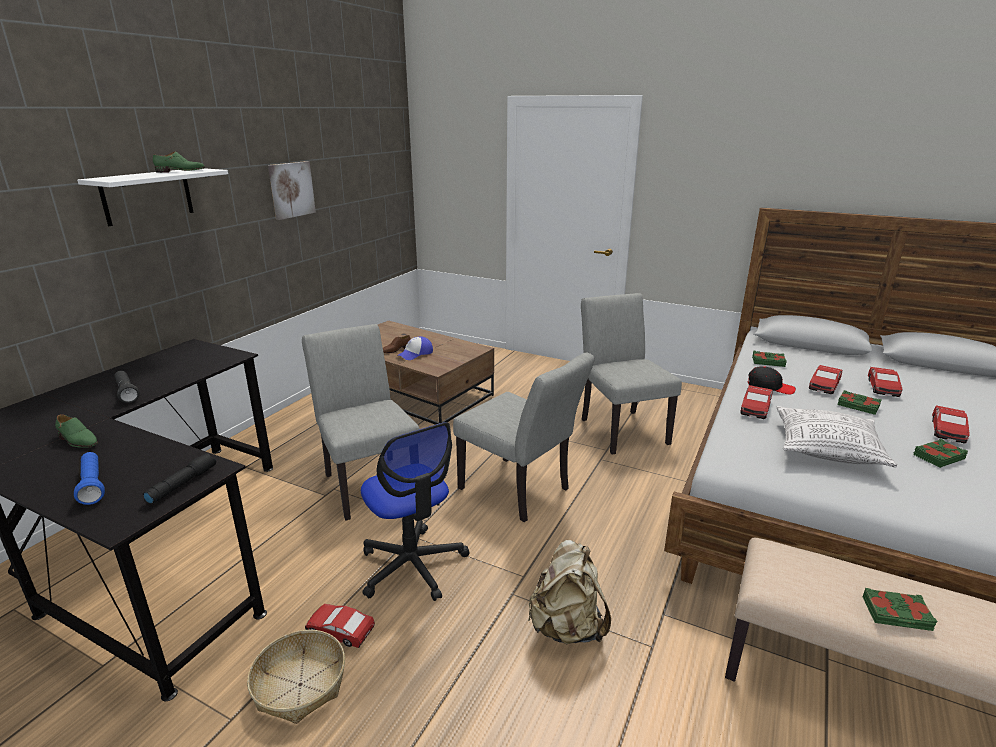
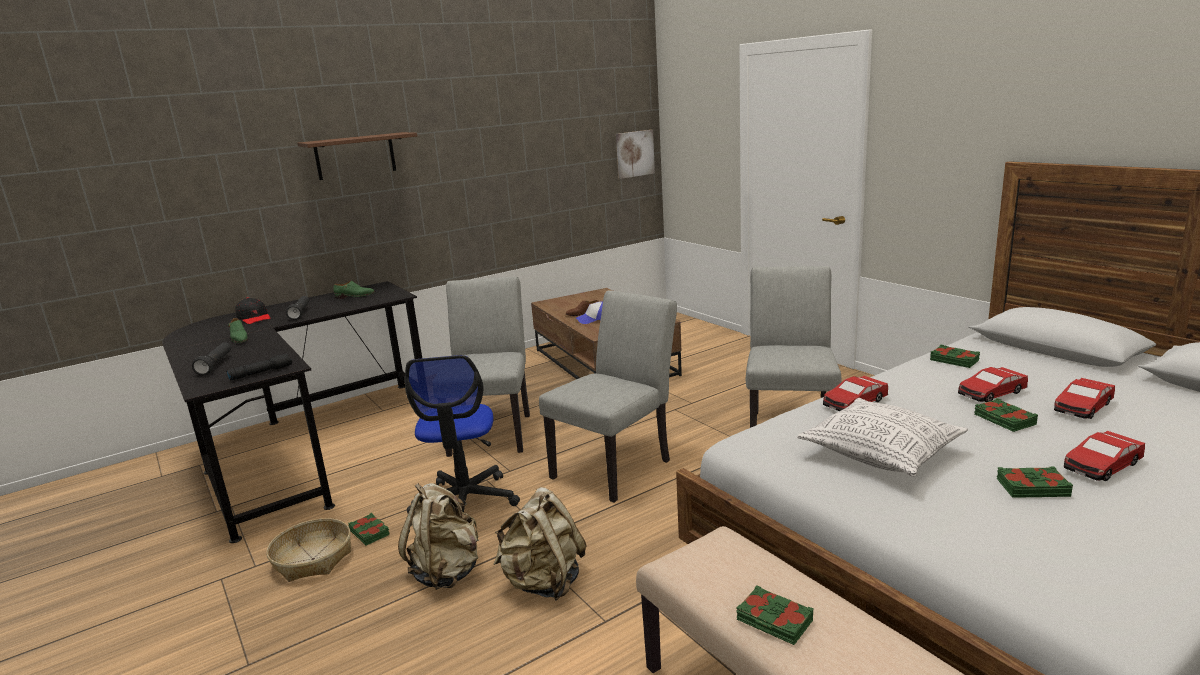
camera: 30 degrees right, 5 degrees down
blue flashlight [74,452,105,505] -> black flashlight [192,342,231,375]
white shelf [77,168,228,226] -> brown shelf [297,132,417,180]
green shoe [153,152,205,173] -> green shoe moved to [333,281,375,299]
picture [268,161,316,220] -> picture moved to [616,130,655,179]
toy car [305,604,375,648] -> green book [348,513,390,545]
grey chair [453,352,595,522] -> grey chair turned 120 degrees counterclockwise [539,290,677,503]
black cap [748,366,796,394] -> black cap moved to [235,297,271,324]
none -> beige backpack [398,483,479,590]

